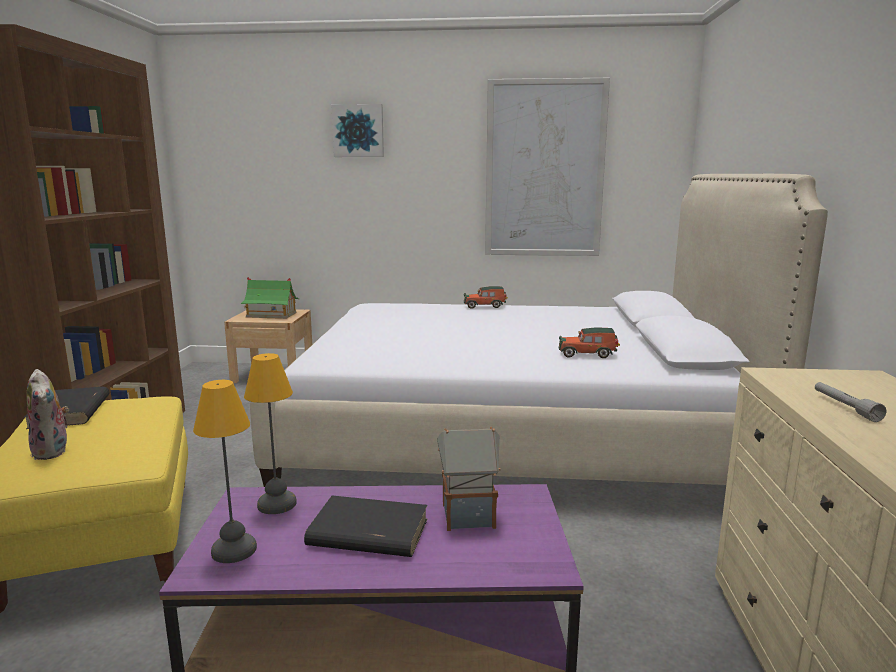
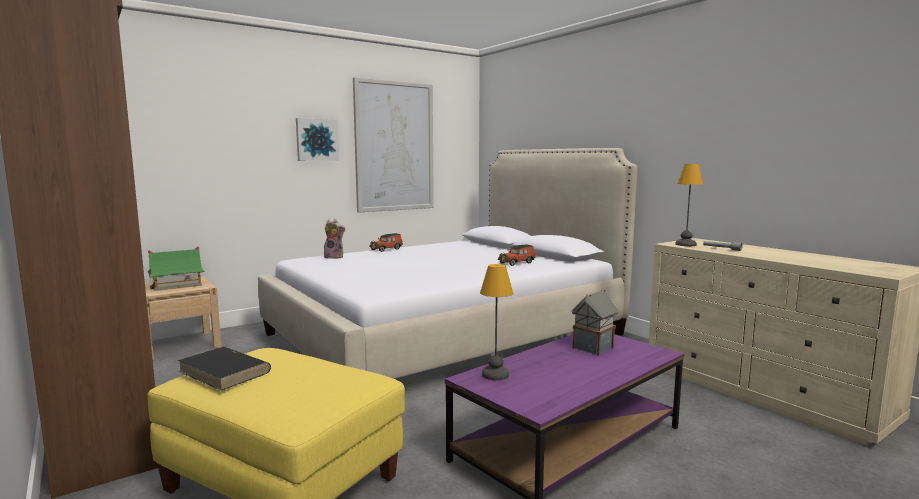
camera: 40 degrees left, 5 degrees down
plush toy [26,369,69,460] -> plush toy moved to [324,218,345,259]
table lamp [193,380,257,563] -> table lamp moved to [675,164,703,246]
black book [304,495,427,557] -> none
picture [331,104,384,157] -> picture moved to [296,118,339,161]

